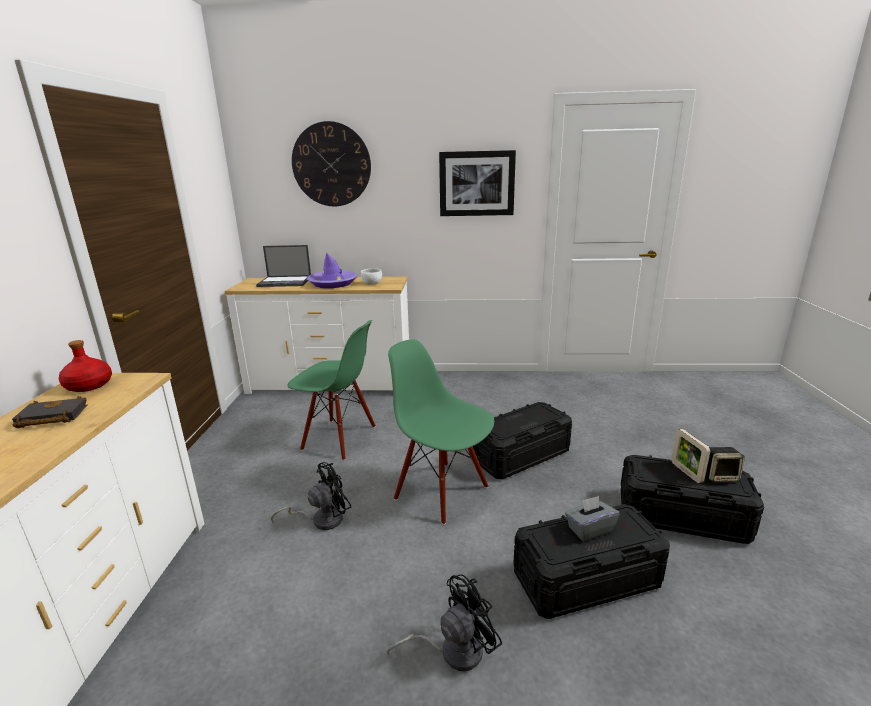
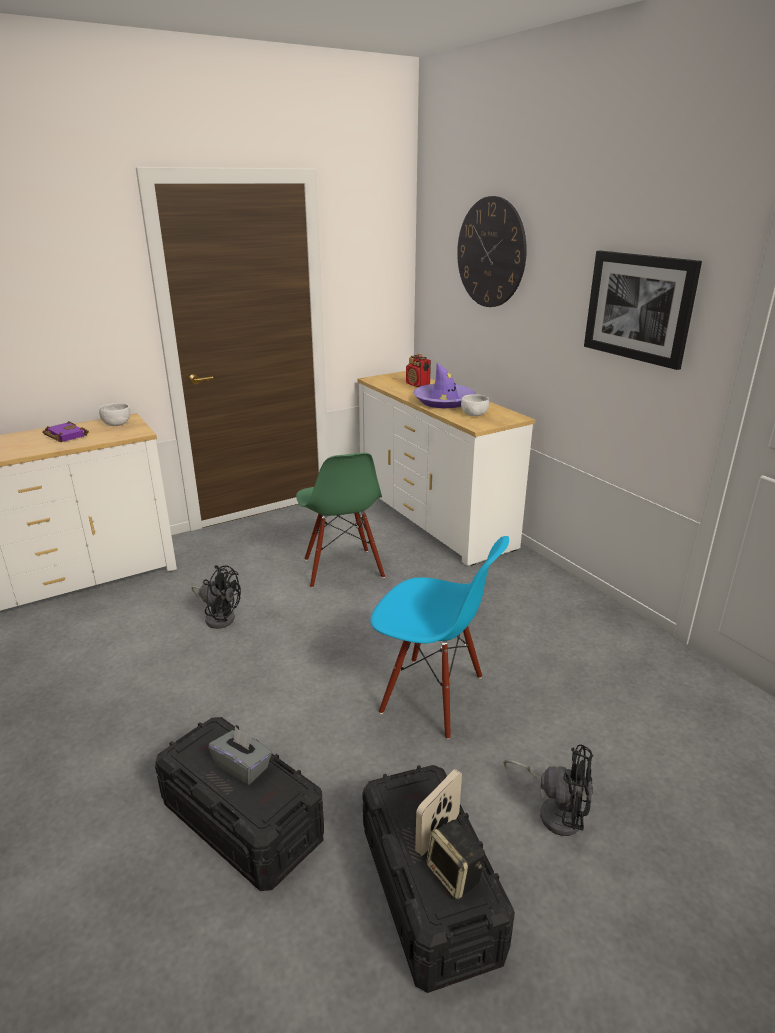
camera: 55 degrees right, 5 degrees up
black book [12,396,87,428] -> purple book [42,421,89,442]
red bottle [59,340,112,392] -> white bowl [99,403,130,426]
laptop [256,245,311,287] -> radio [406,353,431,387]
black fan [386,574,502,672] -> black fan moved to [503,744,593,836]
green chair [388,339,494,525] -> none
black storage box [473,402,572,479] -> blue chair [370,536,509,739]

